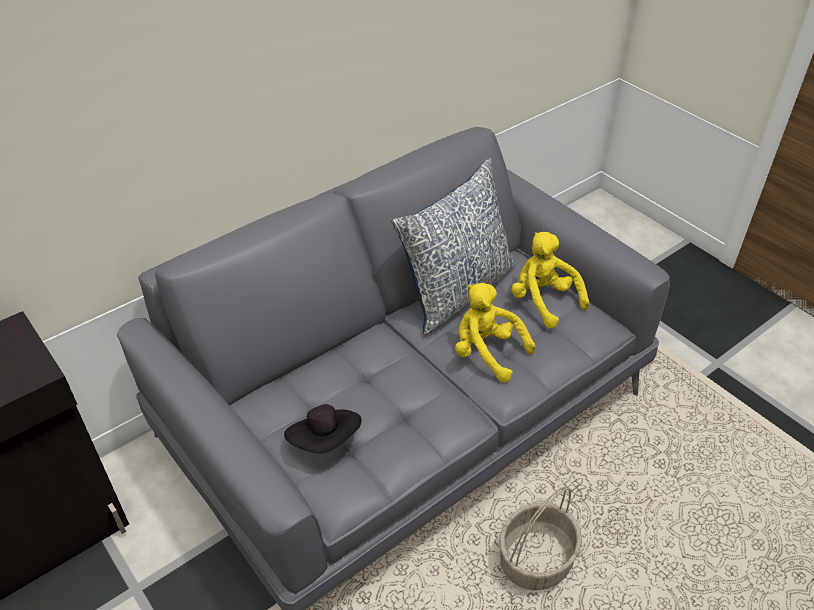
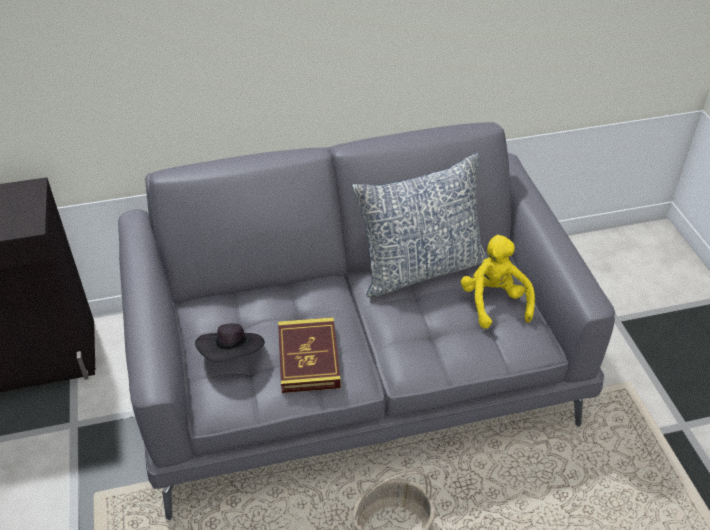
camera: 25 degrees right, 0 degrees up
yellow plush toy [455,283,535,382] -> none
none -> book [278,317,341,393]

